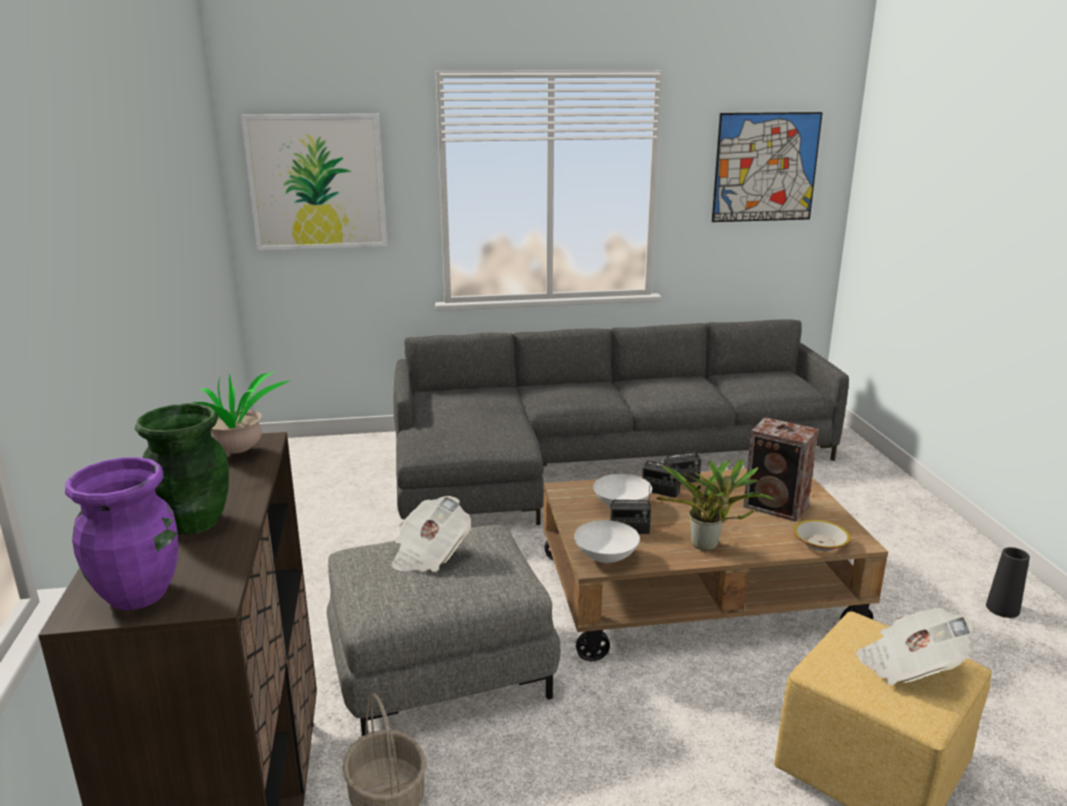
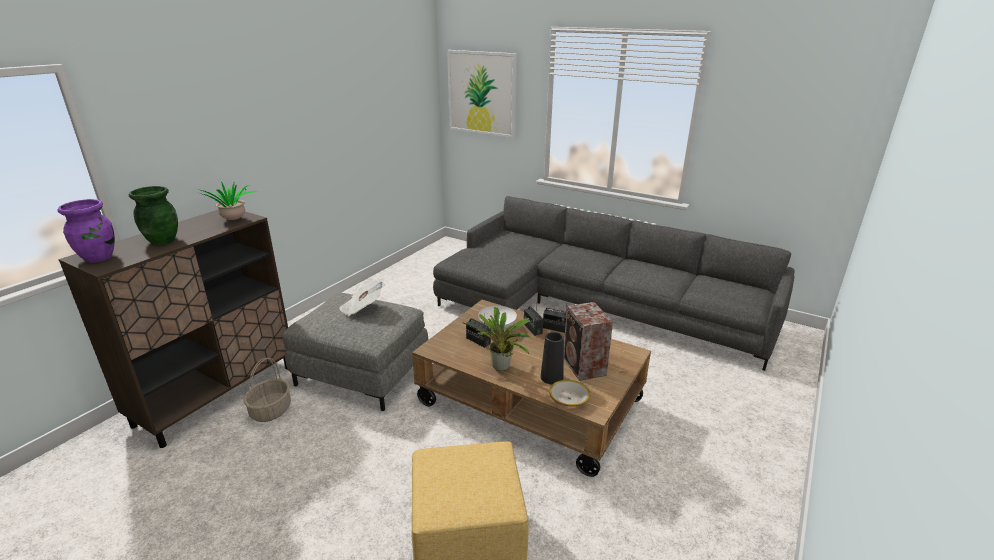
camera: 40 degrees right, 5 degrees up
white bowl [574,520,640,563] -> none
picture [712,112,823,222] -> none
newspaper [856,608,975,685] -> none
black vase [986,547,1030,618] -> black vase moved to [540,332,564,385]

